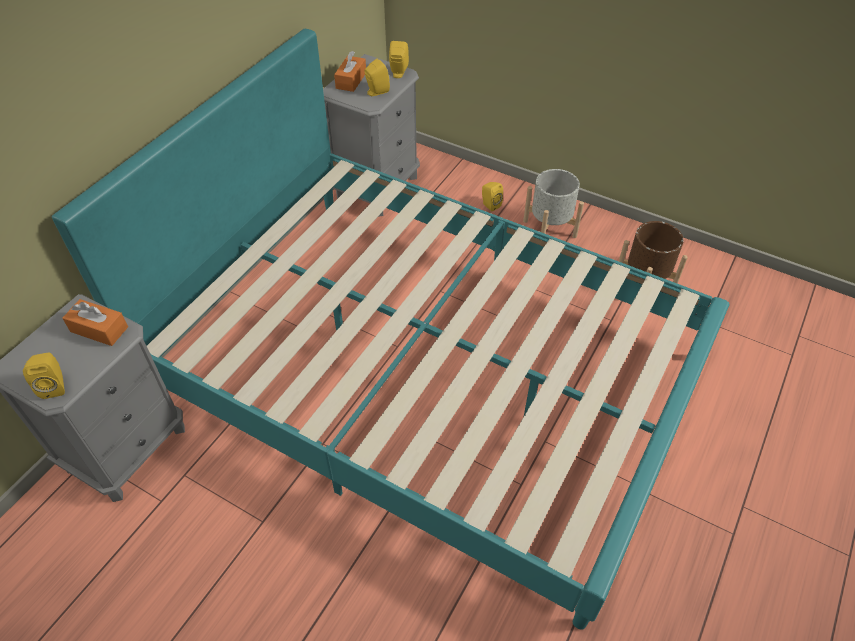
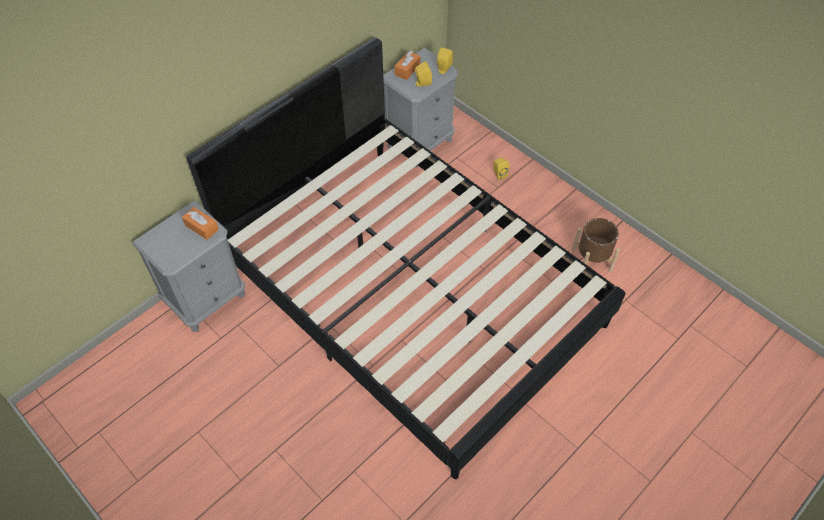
camera: 15 degrees right, 5 degrees up
yellow speaker [23,353,65,399] -> none
turquoise bed [52,29,729,630] -> black bed [186,37,625,479]
grey planter [523,169,584,238] -> none

